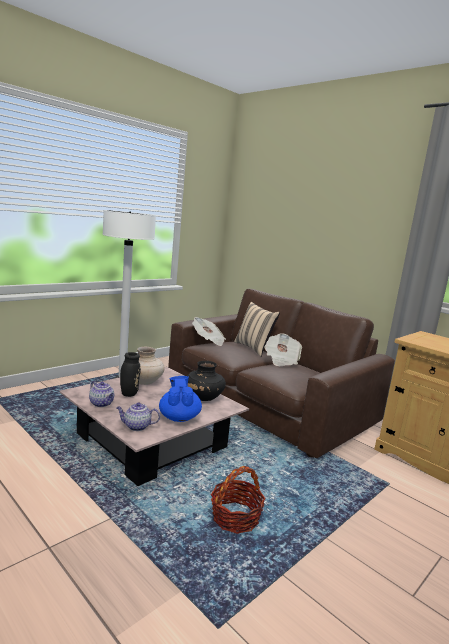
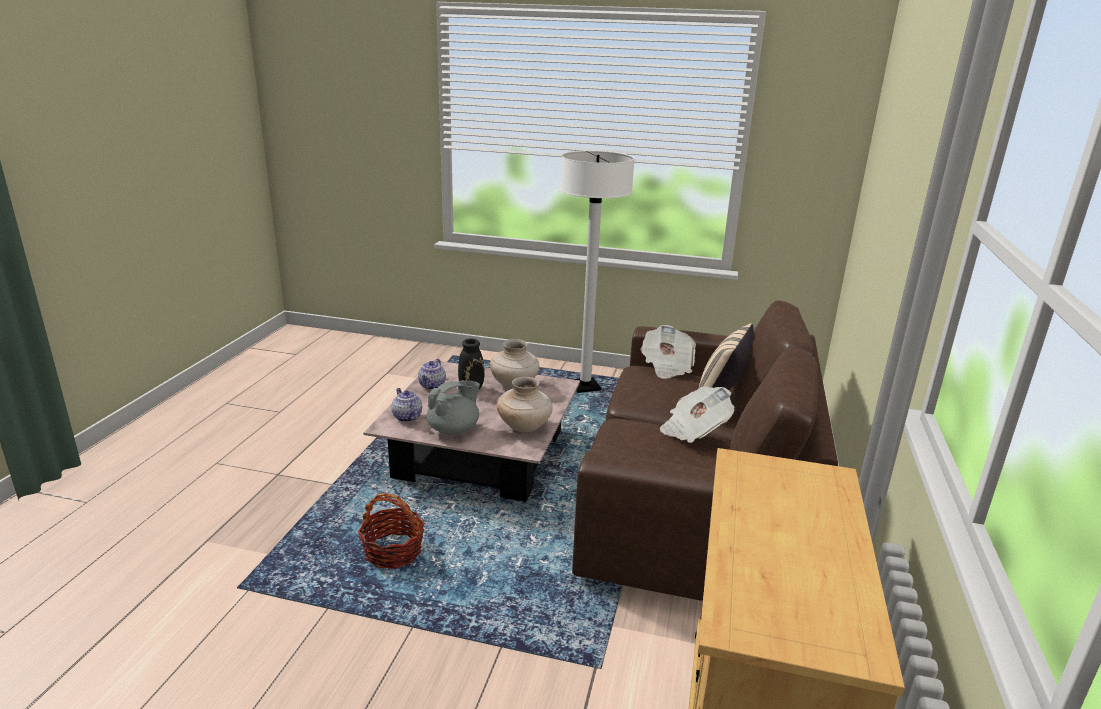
camera: 60 degrees right, 10 degrees up
blue teapot [159,376,202,422] -> grey teapot [426,380,480,435]
black vase [187,361,226,401] -> beige vase [497,377,553,432]

